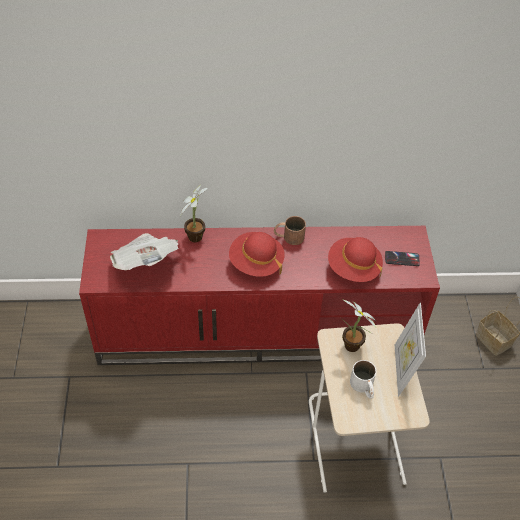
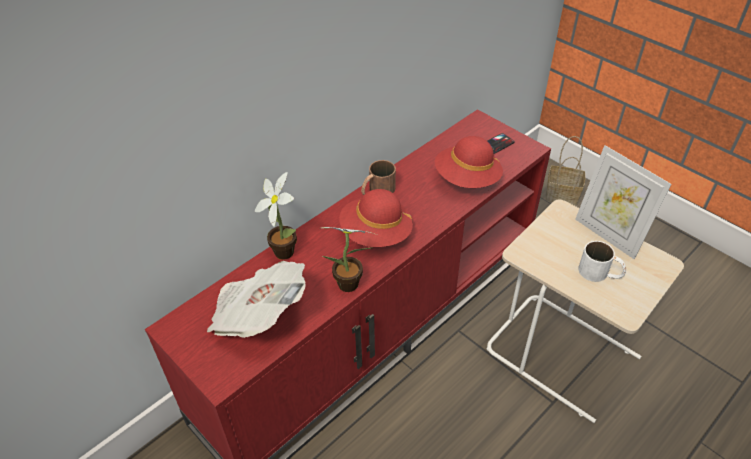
camera: 40 degrees left, 5 degrees down
potted plant [340,300,376,352] -> potted plant moved to [321,227,377,292]

